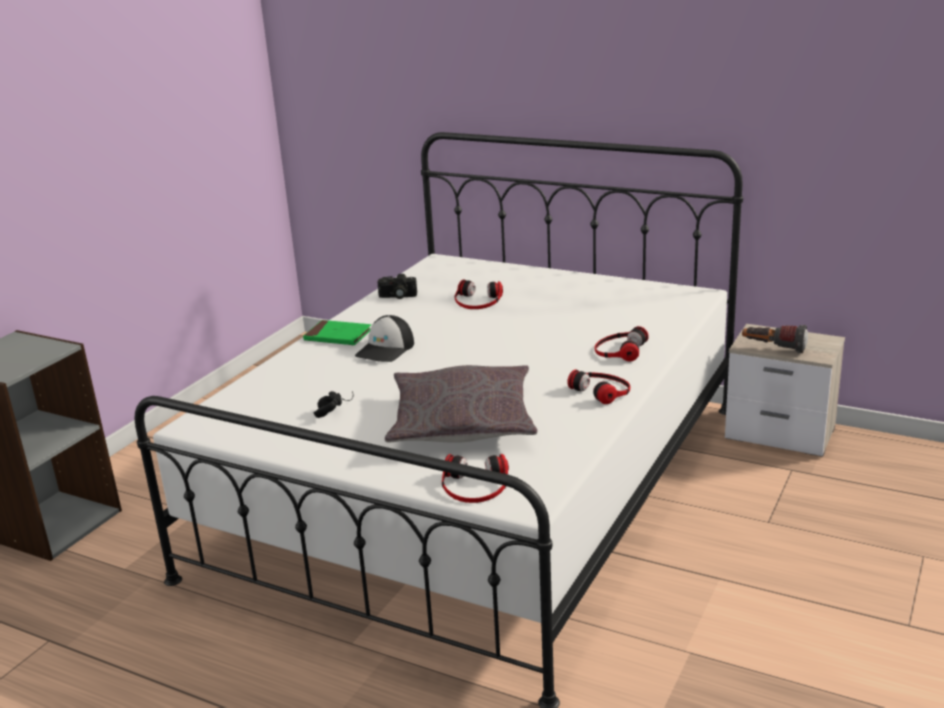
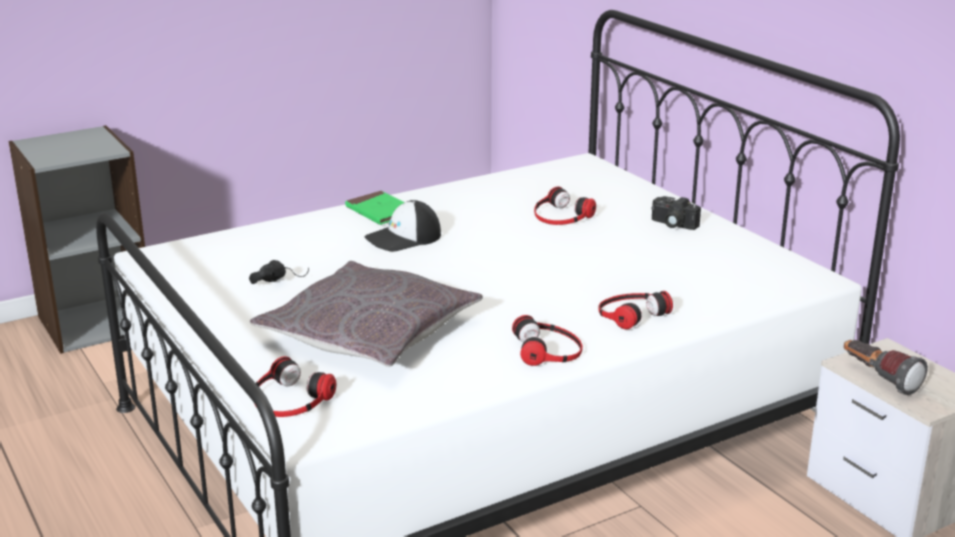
camera: 30 degrees right, 0 degrees up
camera [378,274,417,299] -> camera moved to [651,196,701,230]

